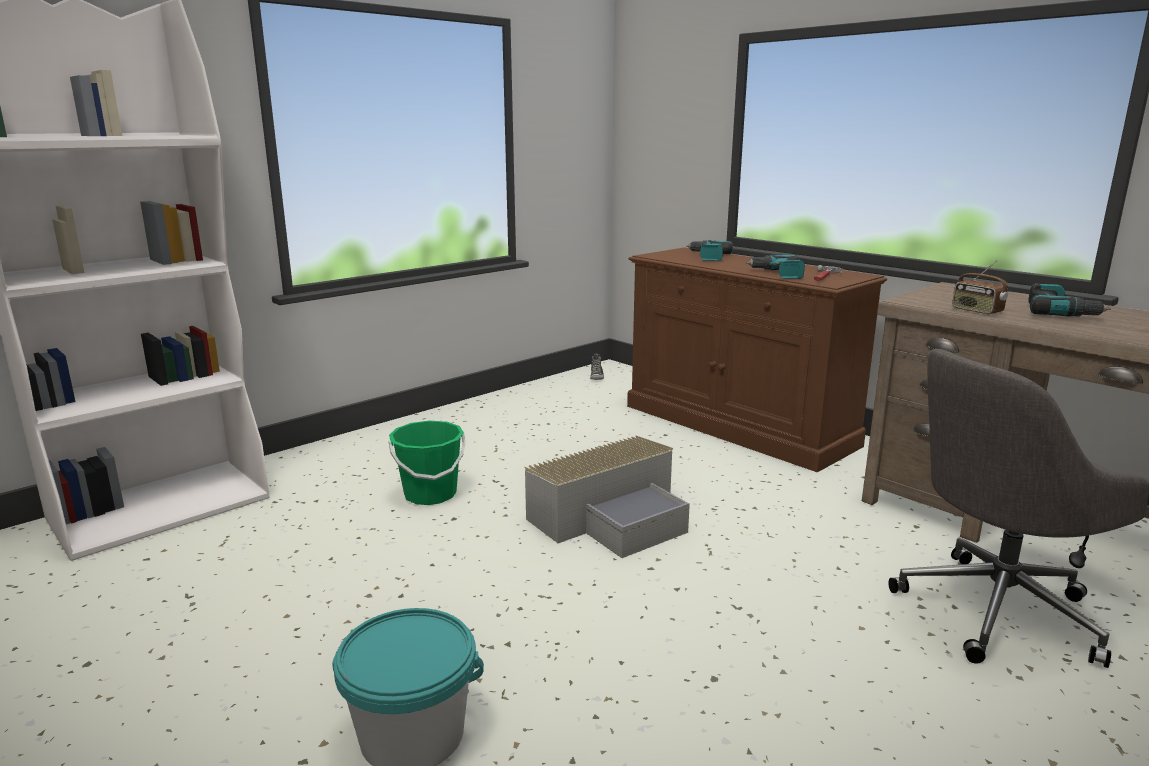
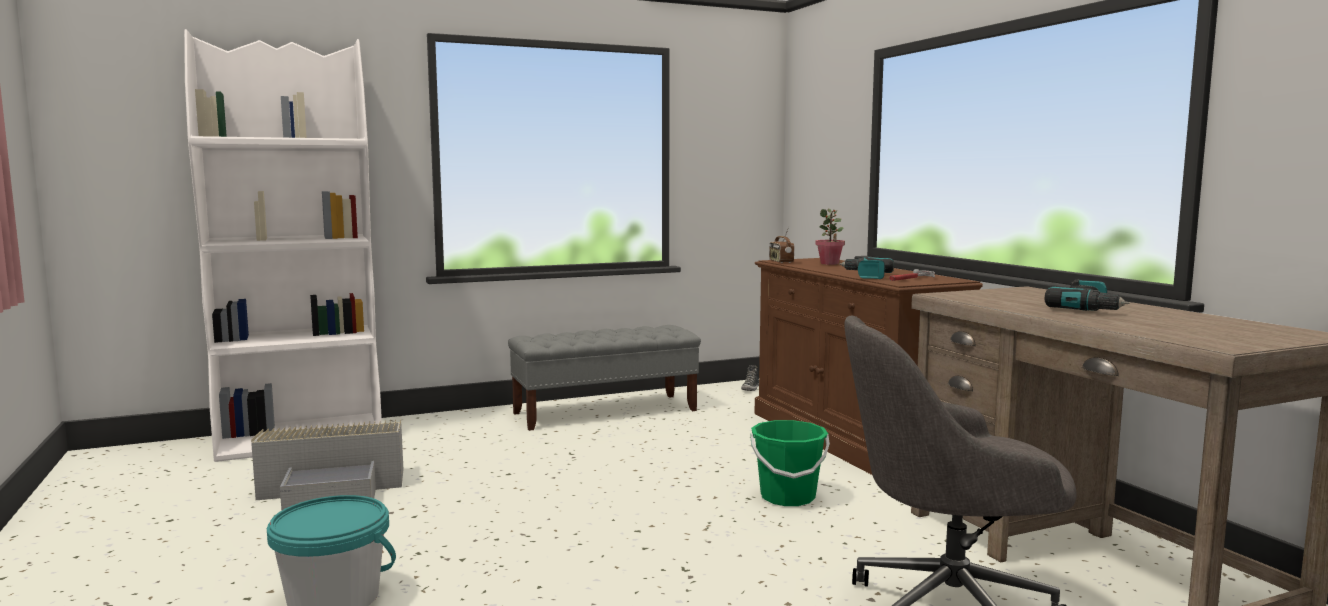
camera: 20 degrees right, 10 degrees down
green bucket [389,421,466,505] -> green bucket moved to [750,420,830,506]
grey storage box [524,435,690,558] -> grey storage box moved to [251,419,404,511]
power drill [686,240,733,261] -> potted plant [816,209,845,265]
radio [952,260,1008,315] -> radio moved to [769,226,794,263]
none -> grey bench [508,325,701,431]

